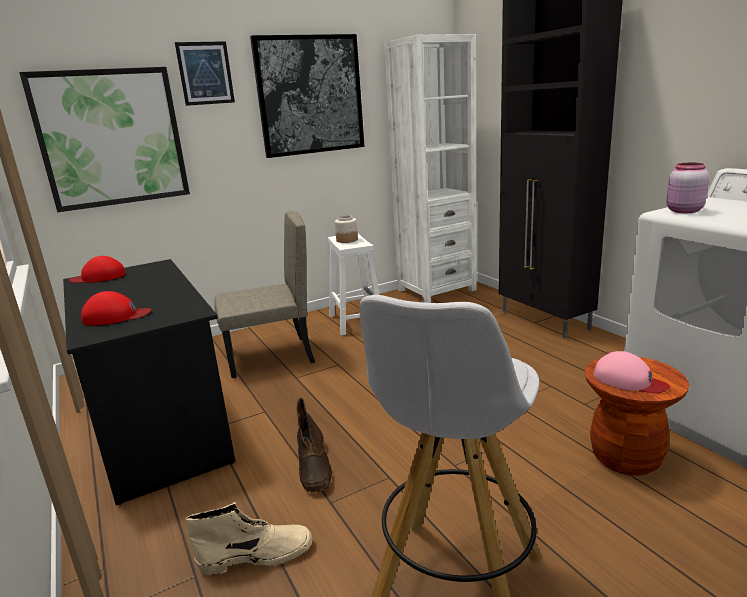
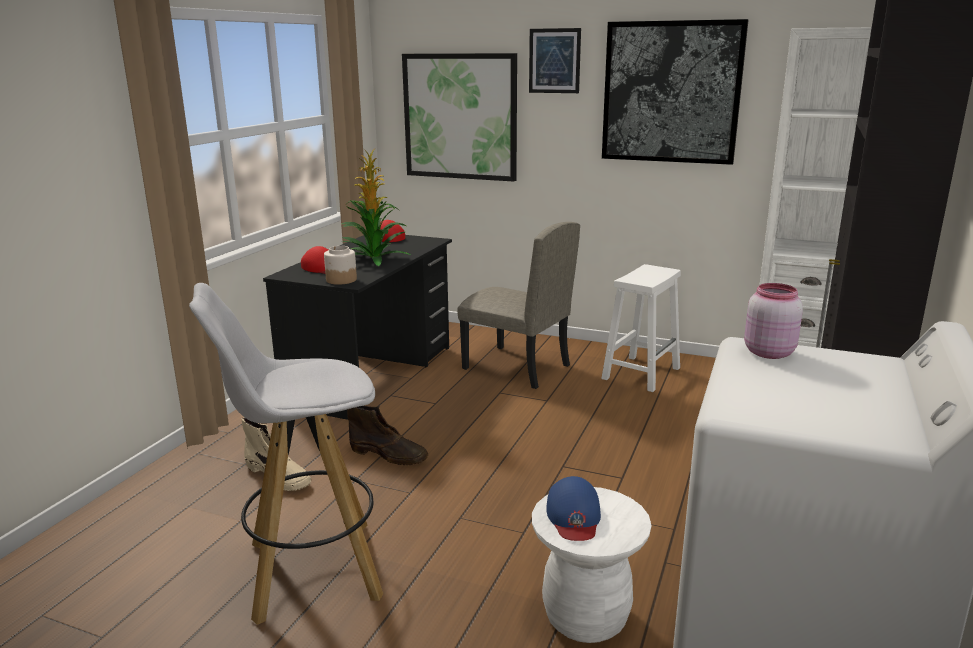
camera: 50 degrees right, 0 degrees up
brown boot [297,398,333,492] -> brown boot turned 105 degrees counterclockwise [347,406,428,465]
jar [335,215,358,243] -> jar moved to [324,246,357,285]
brown stool [585,357,689,476] -> white stool [532,487,651,643]
pink cap [594,351,670,393] -> blue cap [546,476,601,541]
none -> potted plant [341,149,410,266]

